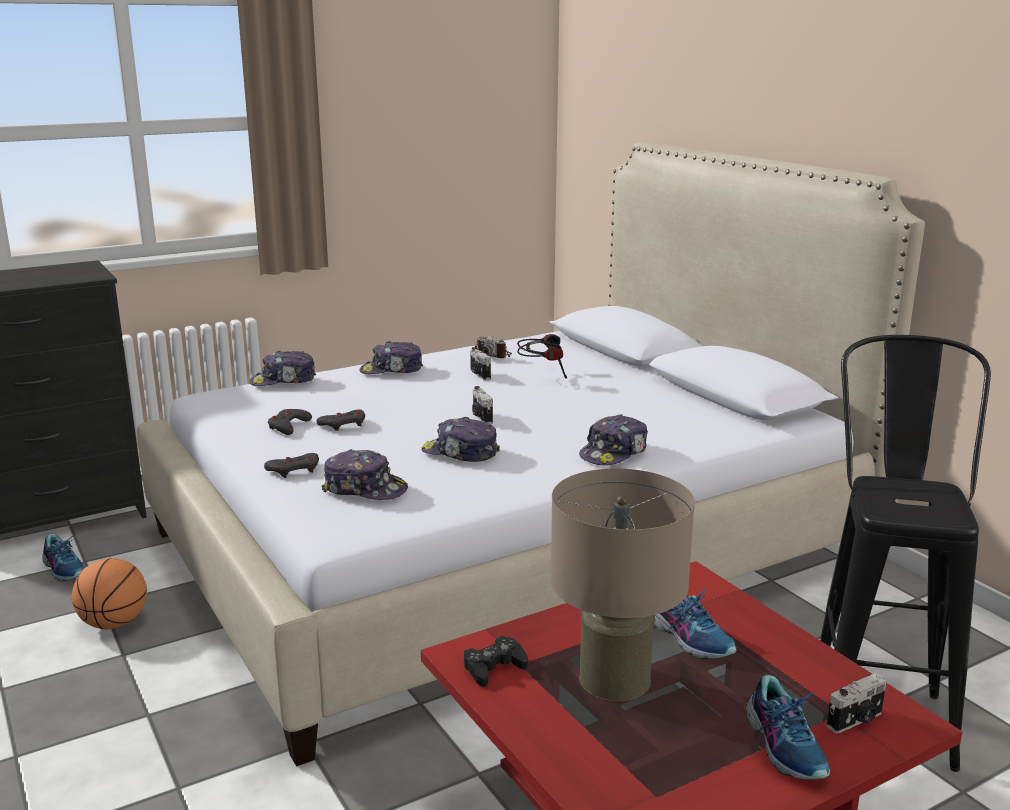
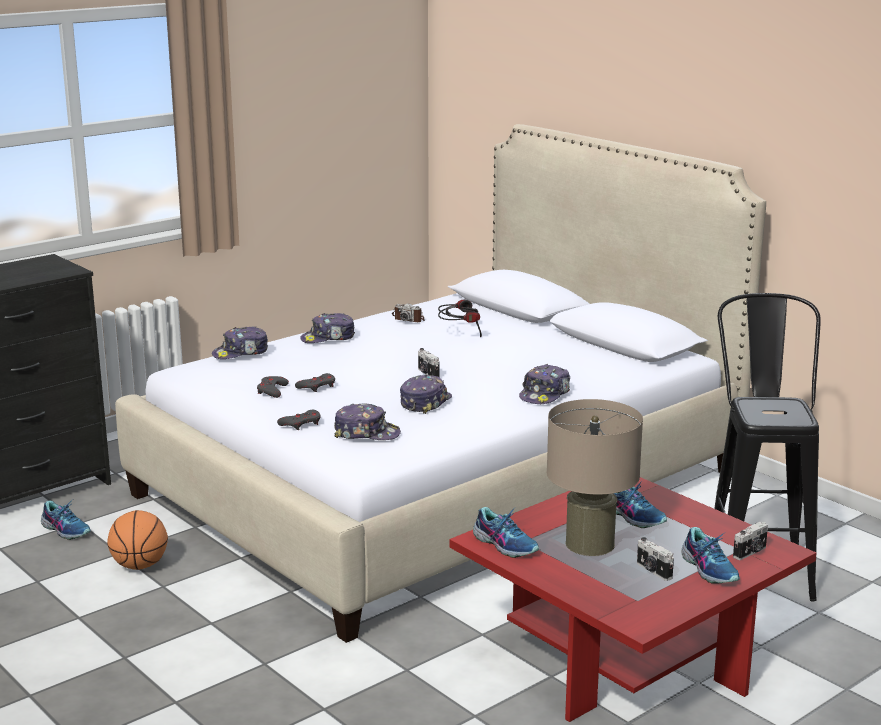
camera: 10 degrees left, 0 degrees up
cap [422,417,500,462] -> cap turned 105 degrees clockwise [400,375,452,414]
black game controller [464,636,528,687] -> shoe [473,507,539,558]
camera [470,347,491,381] -> camera moved to [637,537,674,581]

